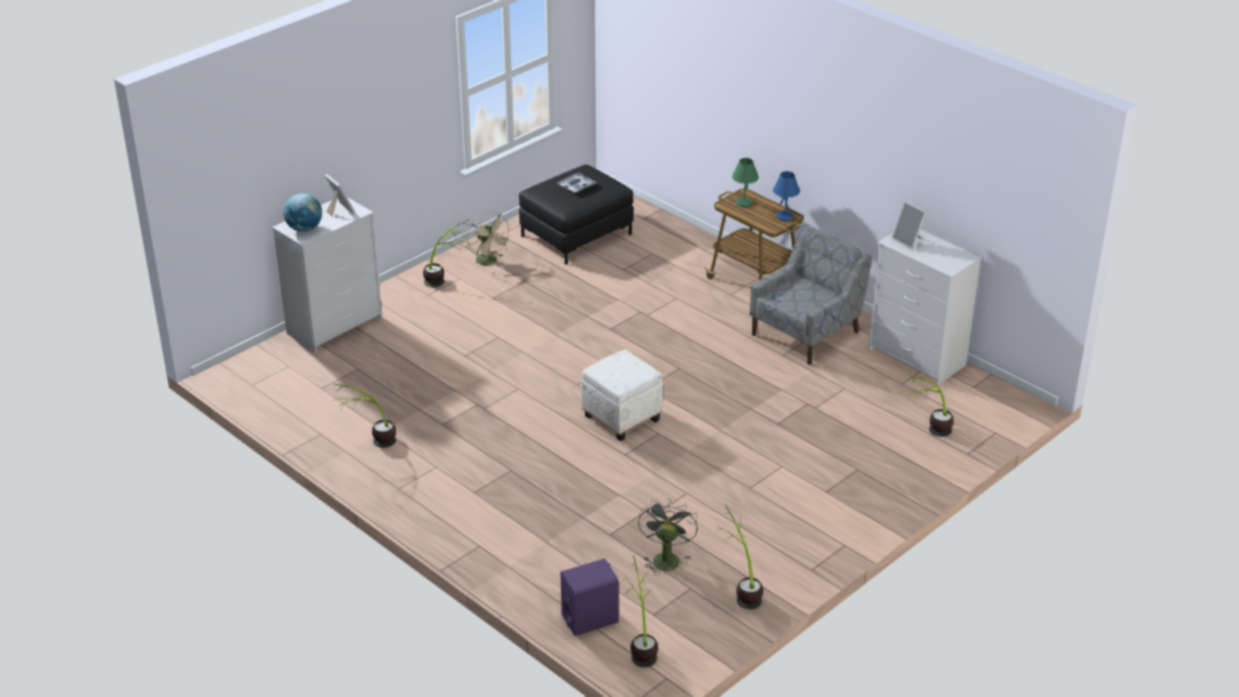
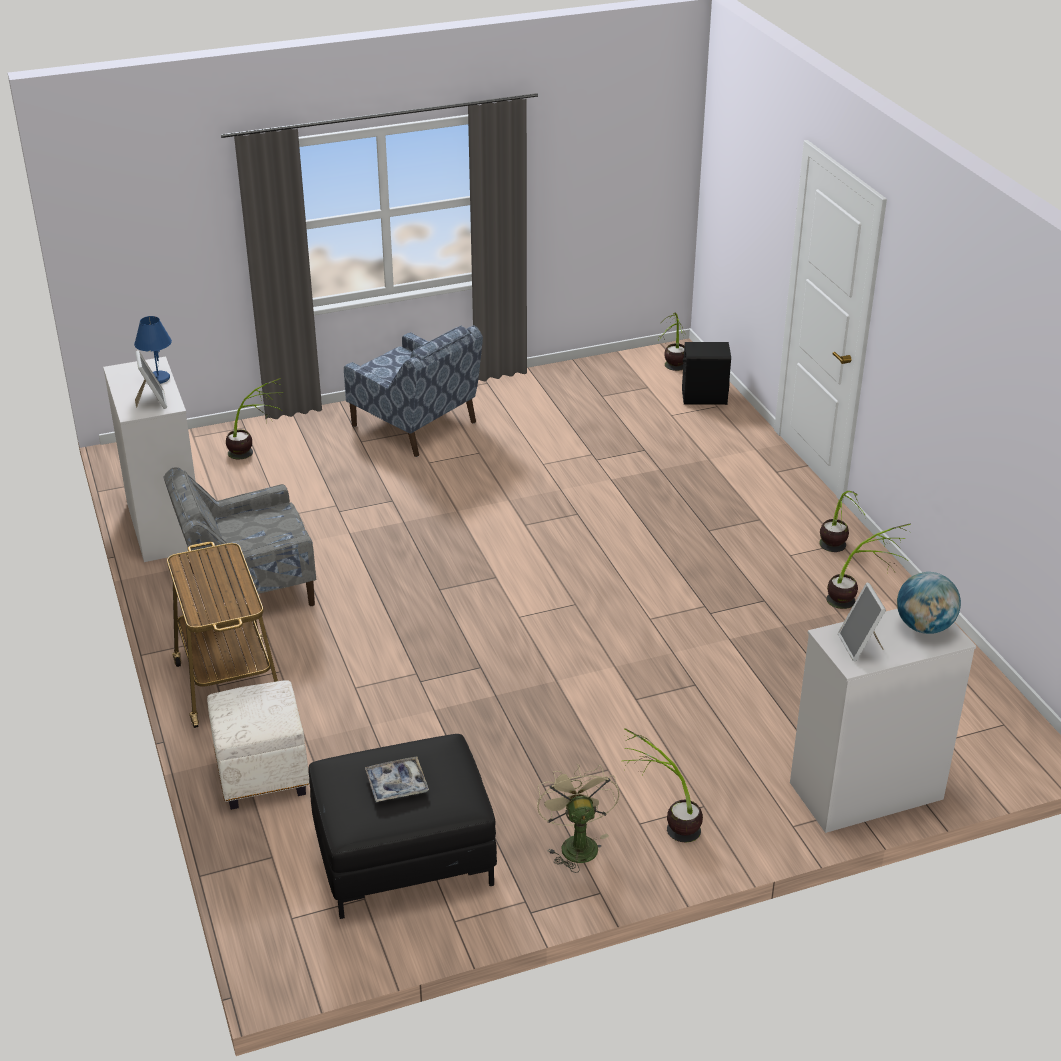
camera: 155 degrees left, 0 degrees up
purple speaker [560,558,619,636] -> black speaker [682,342,731,405]
white ottoman [581,350,663,441] -> white ottoman moved to [207,680,309,810]
grey fan [638,498,698,576] -> none
potted plant [717,505,763,609] -> potted plant moved to [819,491,865,552]
green table lamp [732,158,759,207] -> none
blue table lamp [773,171,800,221] -> blue table lamp moved to [134,316,172,384]
none -> blue armchair [344,326,483,457]

